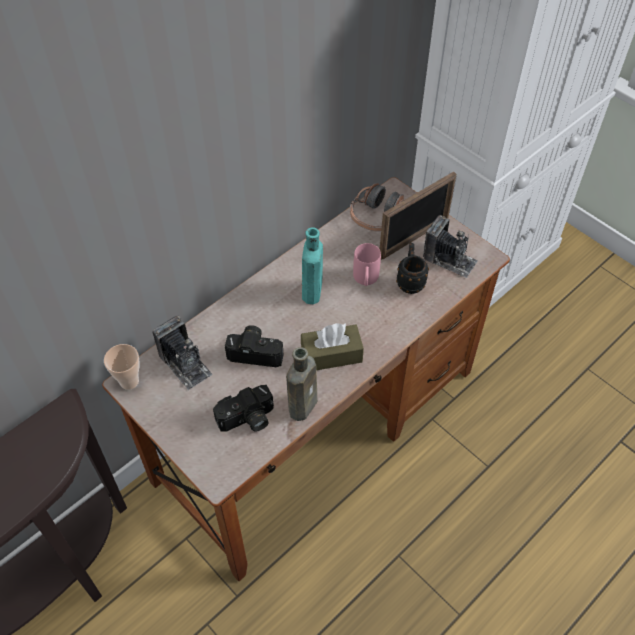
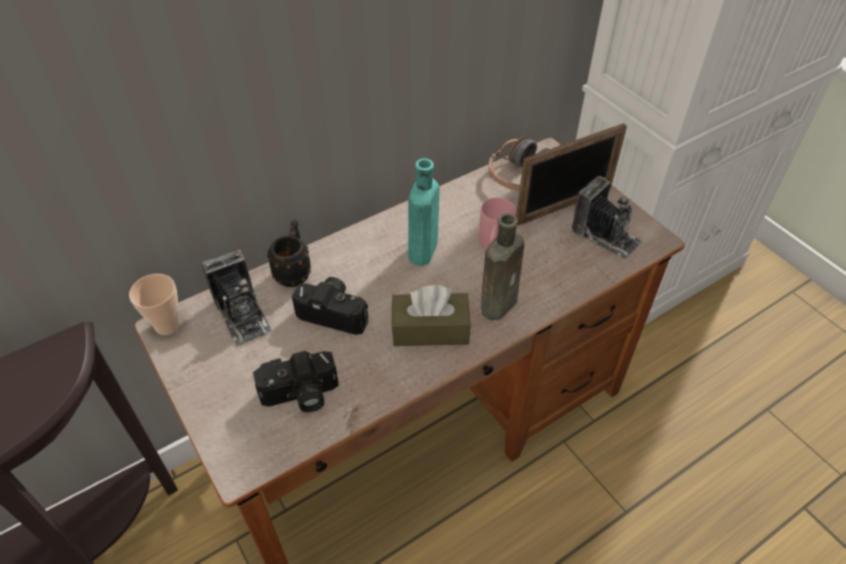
camera: 10 degrees right, 5 degrees down
brown bottle [286,347,317,421] -> brown bottle moved to [481,213,524,320]
black mug [396,243,429,294] -> black mug moved to [267,220,311,287]

